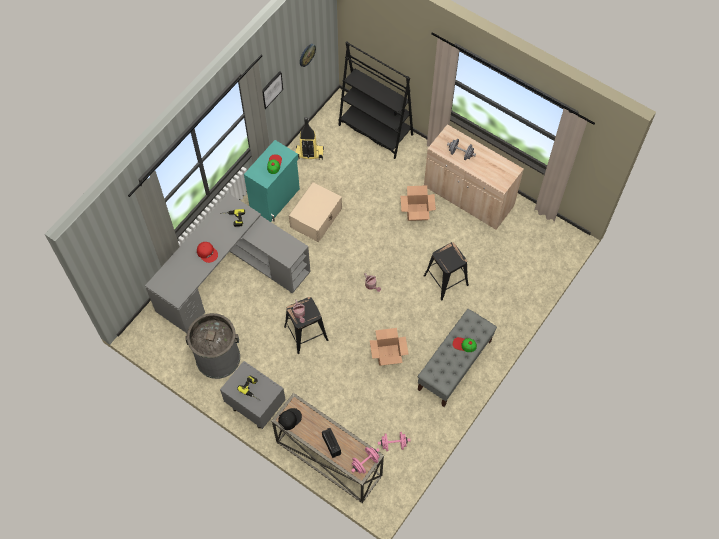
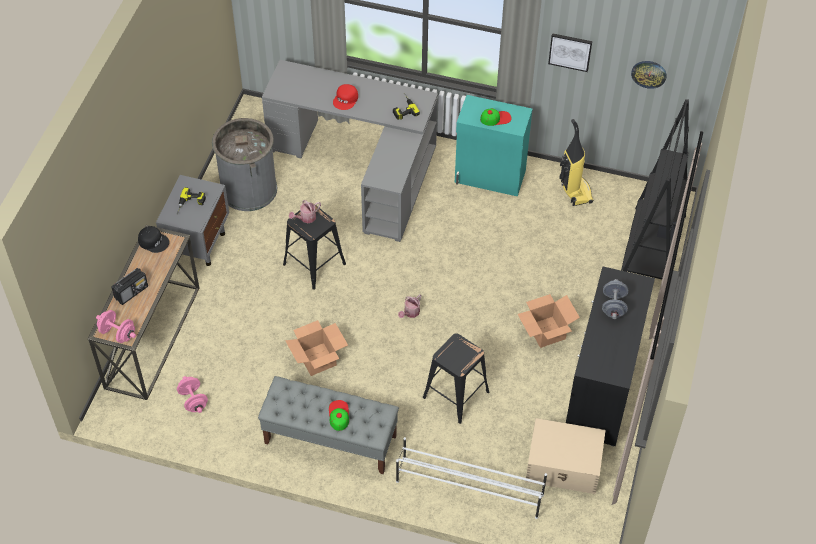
camera: 70 degrees right, 10 degrees down
beige storage box [289,182,342,242] -> beige storage box moved to [525,418,606,494]
beige cabinet [424,124,524,229] -> black cabinet [566,266,655,447]
none -> white shoe rack [396,437,547,519]

